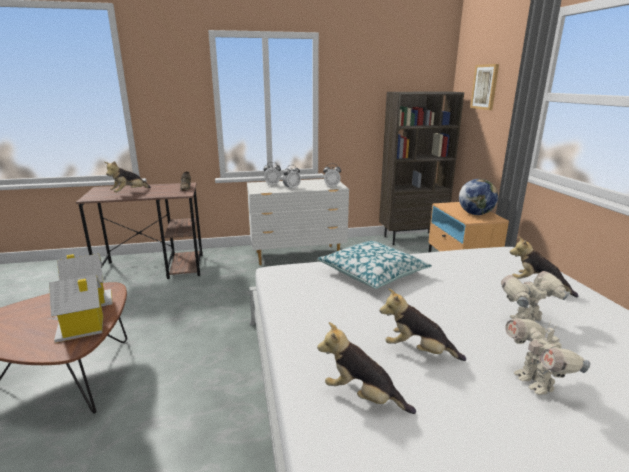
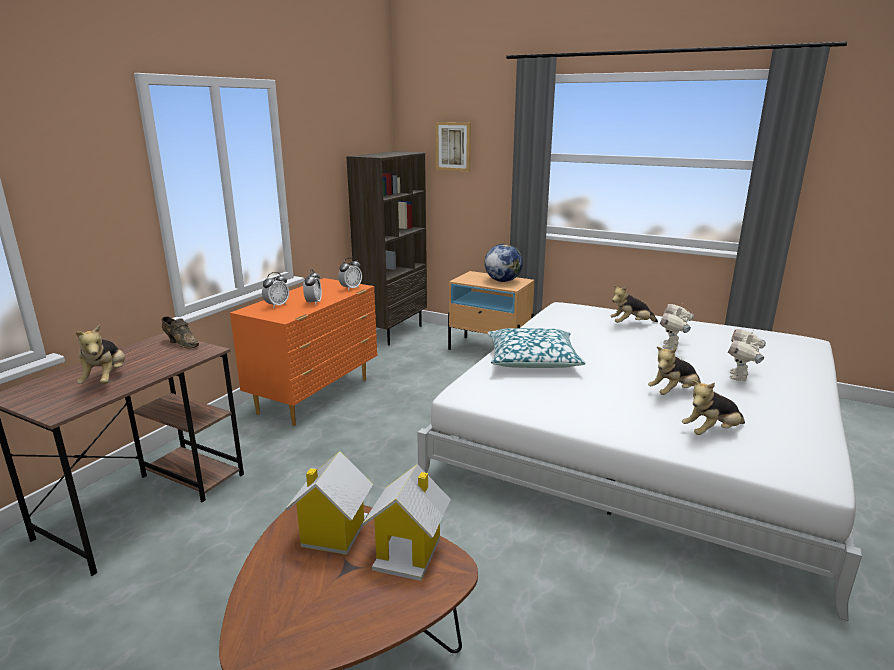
camera: 50 degrees left, 0 degrees up
white dresser [247,179,349,265] -> orange dresser [230,278,377,426]
toy robot [506,318,591,395] -> toy robot turned 90 degrees clockwise [728,329,766,381]

